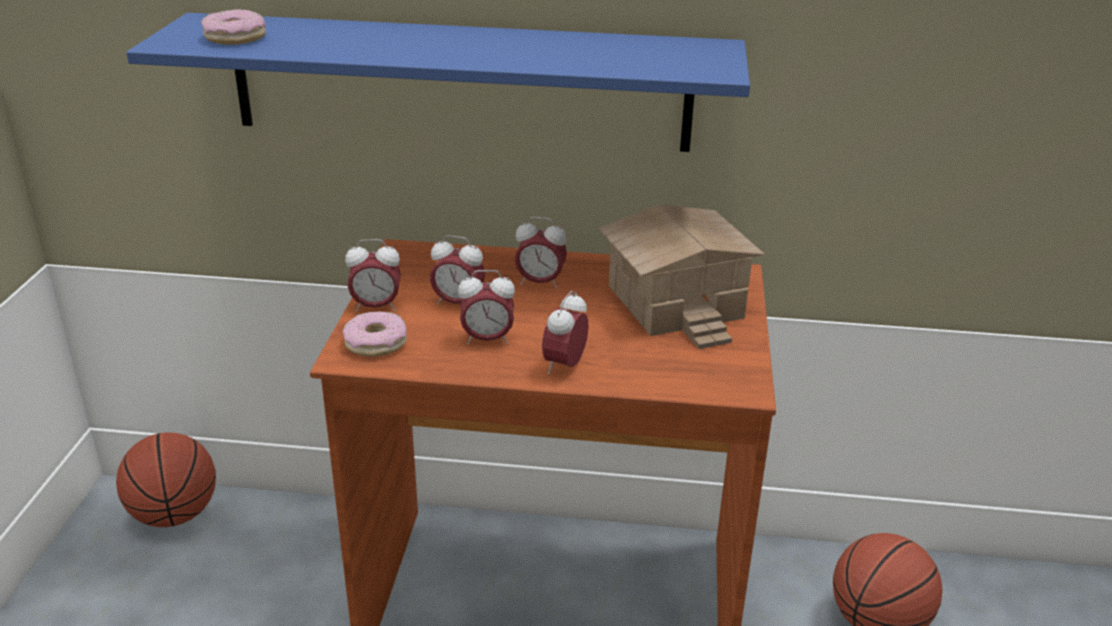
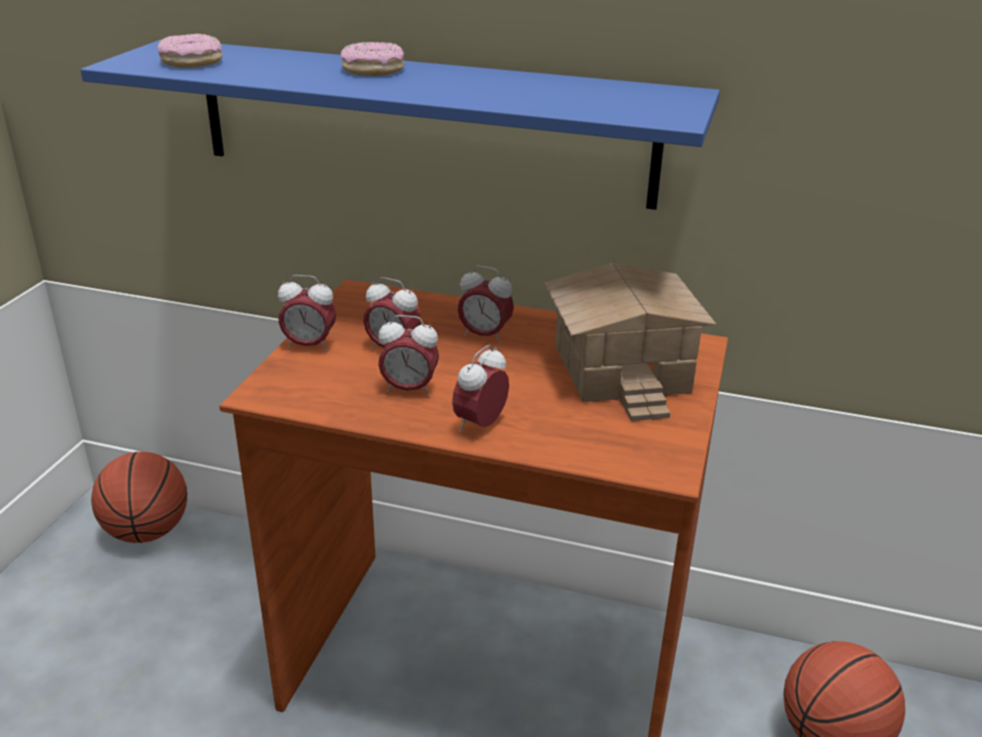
camera: 10 degrees right, 0 degrees up
donut [342,311,407,357] -> donut moved to [341,42,404,76]

